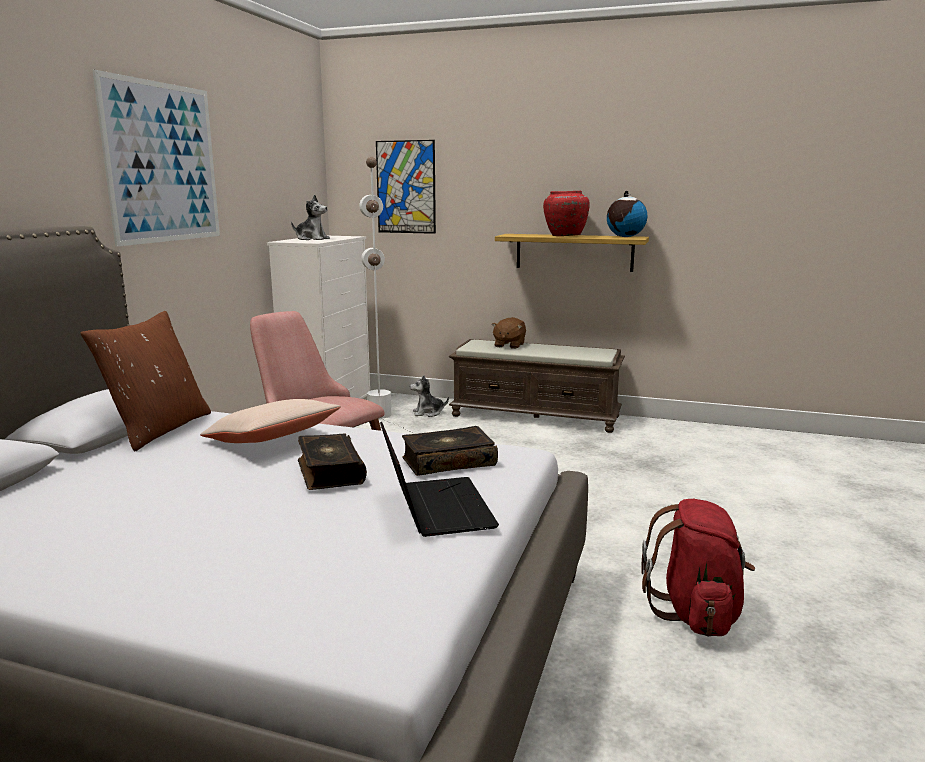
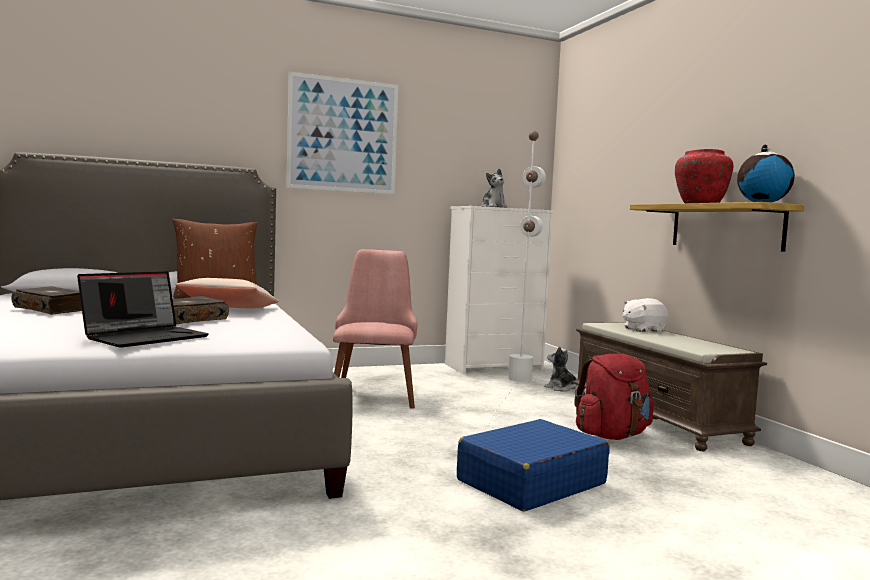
camera: 50 degrees right, 10 degrees down
picture [376,140,436,234] -> none
book [402,426,498,476] -> book moved to [11,286,82,314]
brown plush toy [491,317,526,349] -> white plush toy [623,298,668,332]
red backpack [641,499,755,637] -> red backpack moved to [574,353,654,440]
none -> blue suitcase [457,419,610,512]

